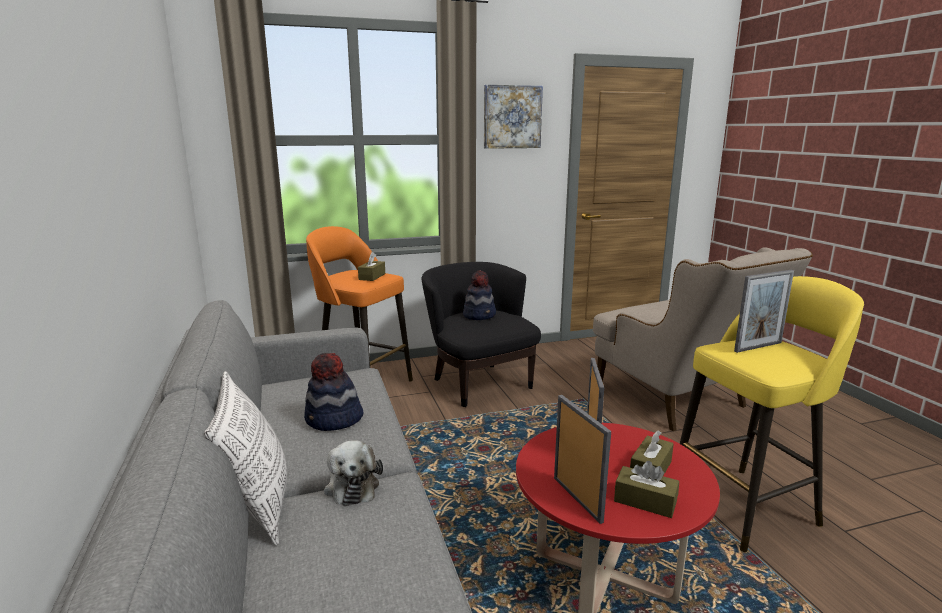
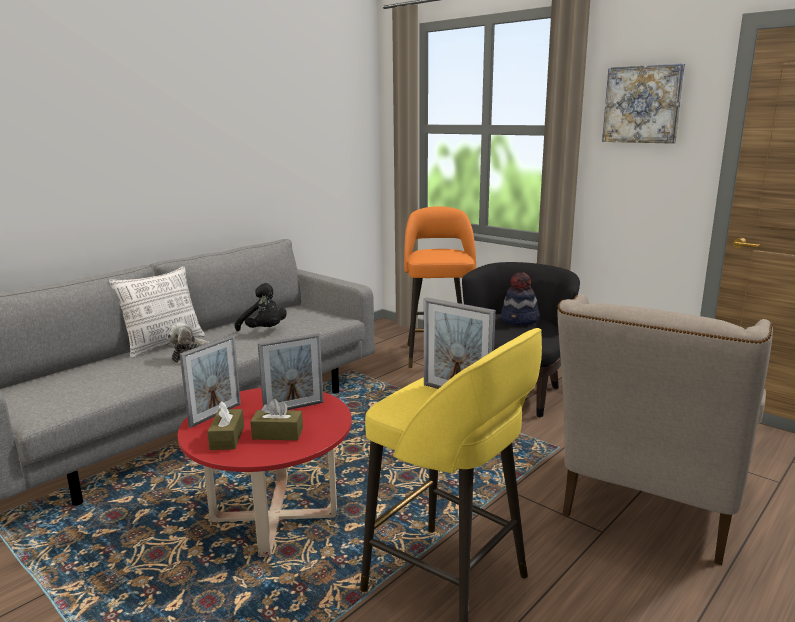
camera: 60 degrees right, 0 degrees up
hat [304,353,364,431] -> black plush toy [235,283,287,331]
brown tissue box [358,252,385,281] -> none

